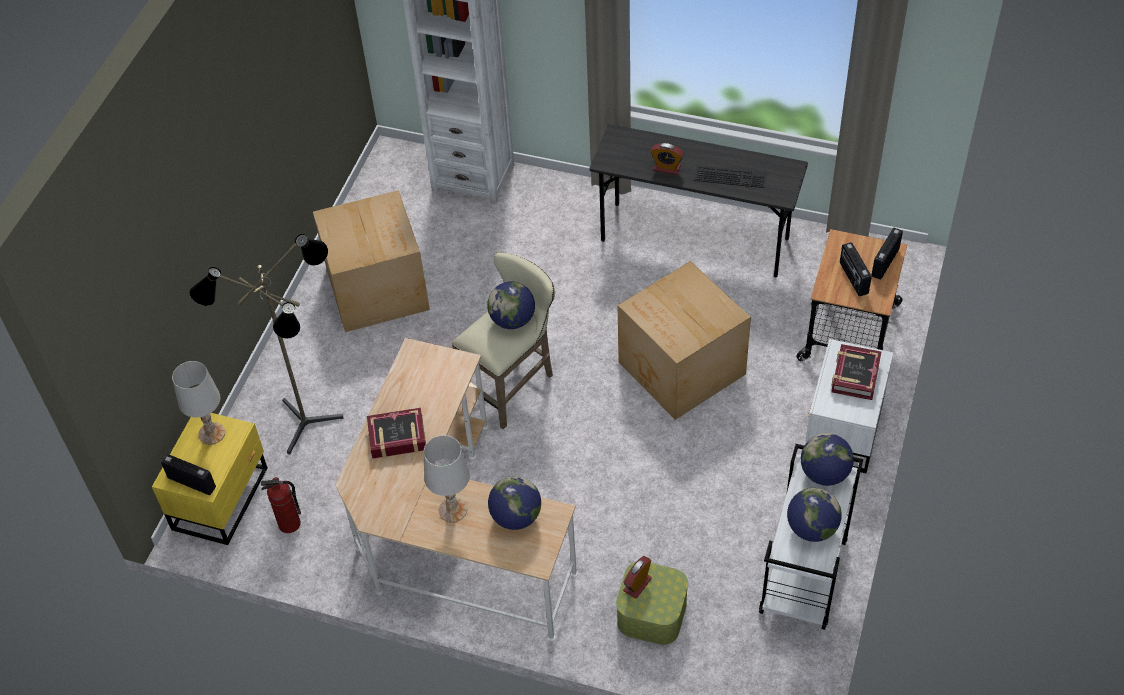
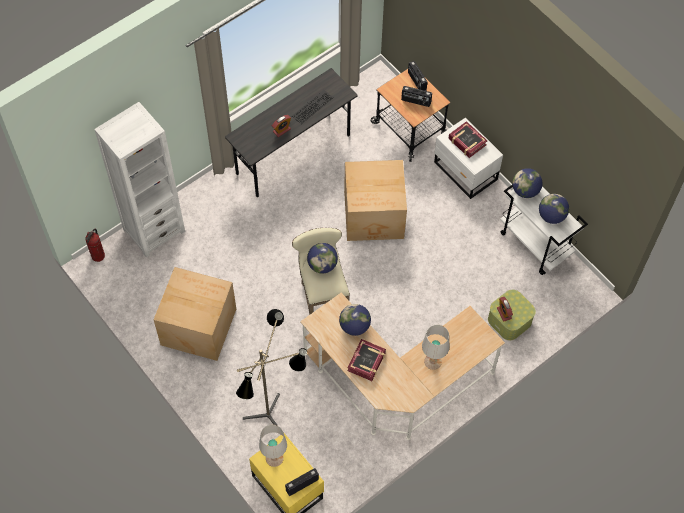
camera: 60 degrees left, 10 degrees up
fire extinguisher [261,477,301,533] -> fire extinguisher moved to [85,229,105,262]
globe [488,476,541,530] -> globe moved to [339,304,371,336]

